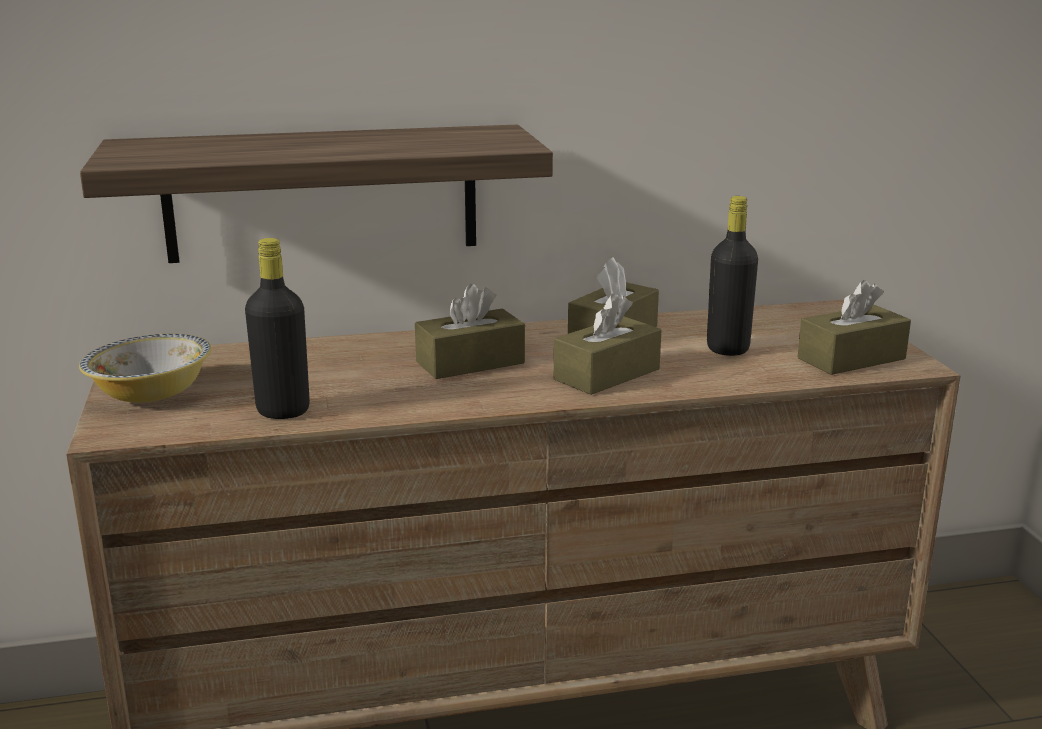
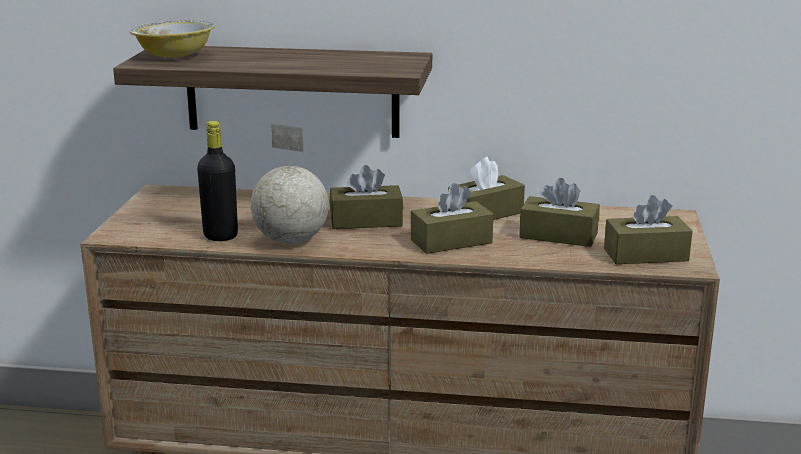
camera: 20 degrees right, 0 degrees up
bowl [79,333,211,402] -> bowl moved to [130,20,215,57]
black bottle [707,196,758,356] -> brown tissue box [519,178,600,247]
none -> globe [251,124,329,244]

